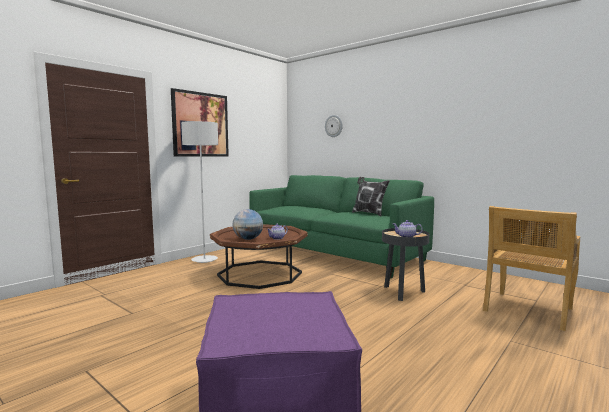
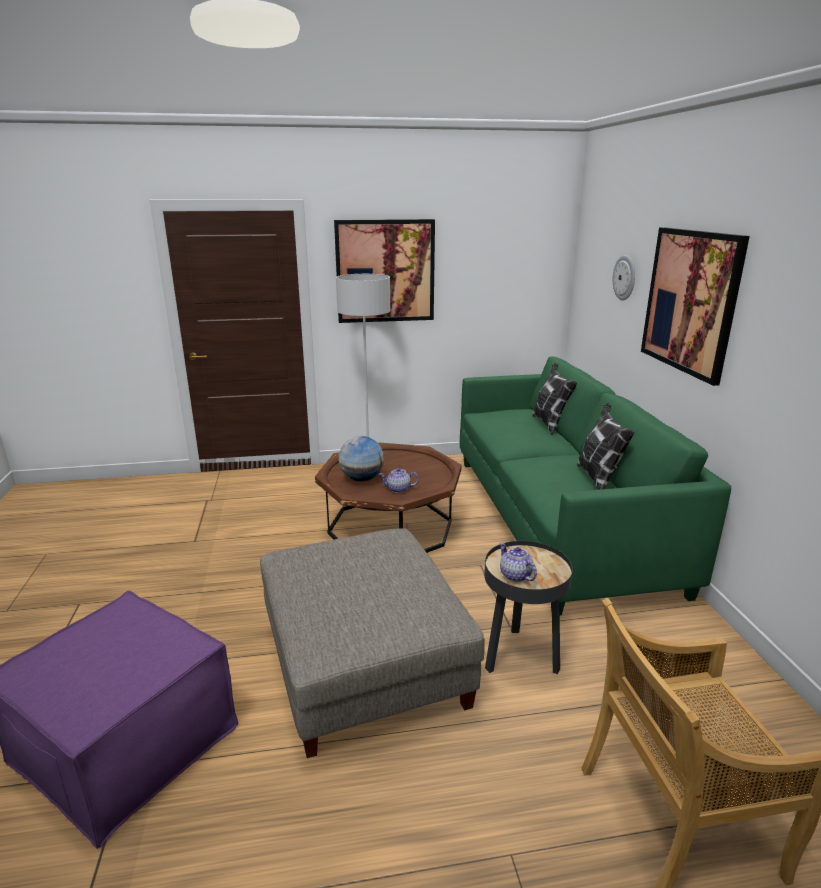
camera: 40 degrees right, 15 degrees up
none -> grey ottoman [260,528,485,758]
none -> pillow [532,363,577,435]
none -> picture [641,227,750,386]

